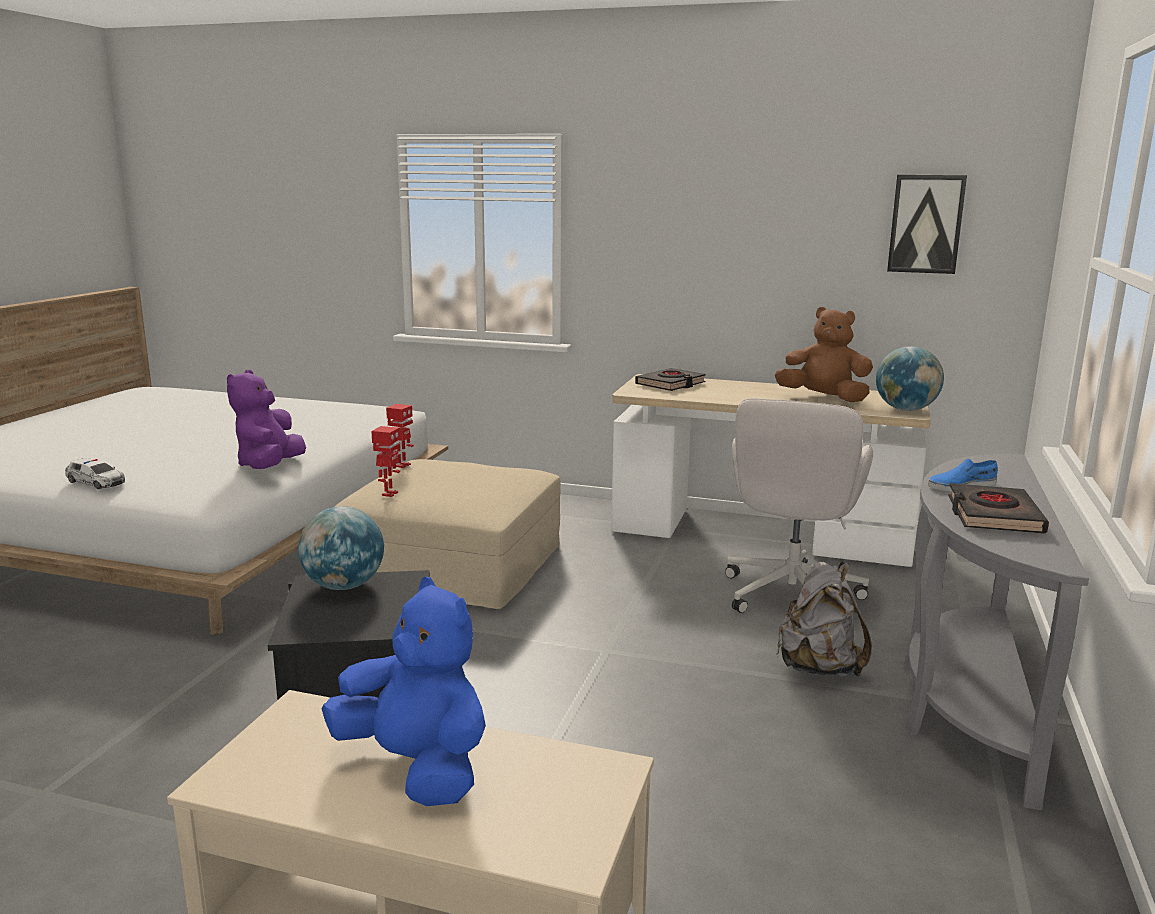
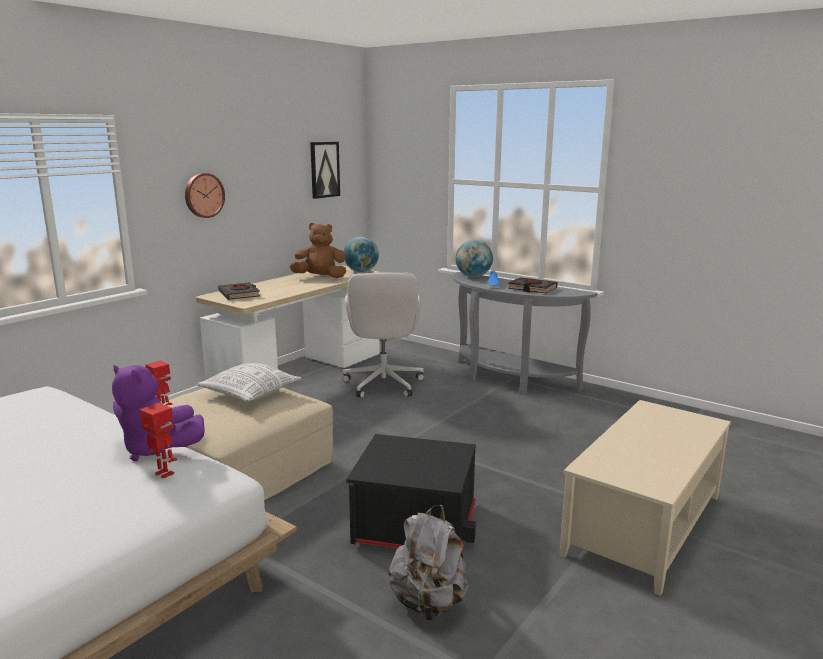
camera: 70 degrees left, 0 degrees up
toy car [65,458,125,489] -> none
globe [298,506,384,590] -> globe moved to [455,240,493,277]
blue plush toy [321,577,486,806] -> none
toy robot [371,426,400,497] -> toy robot moved to [140,403,177,478]
white office chair [725,398,873,613] -> white office chair turned 45 degrees clockwise [343,272,424,398]
brown plush toy [775,307,873,402] -> brown plush toy turned 45 degrees clockwise [290,223,346,278]
grey backpack [776,562,872,677] -> grey backpack moved to [388,505,468,620]
none -> wall clock [185,173,225,218]
none -> pillow [196,363,301,402]

